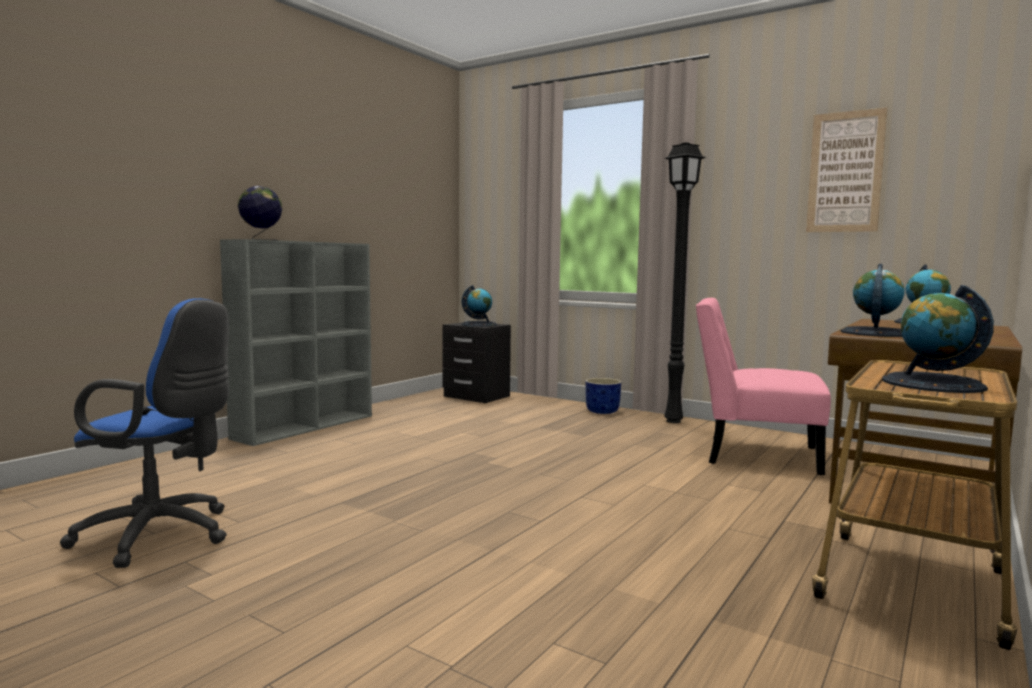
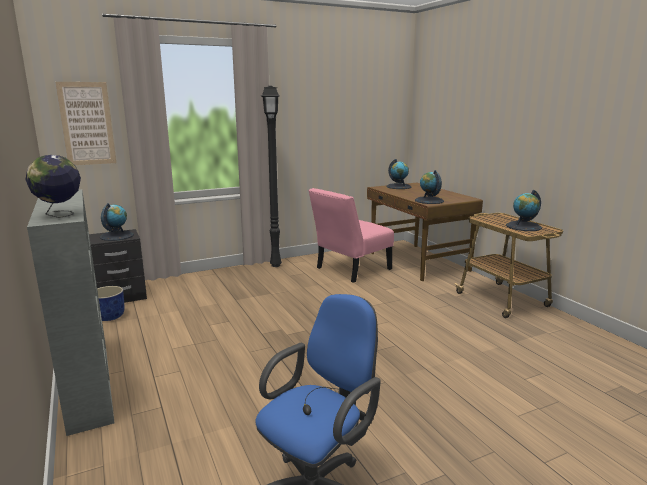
camera: 60 degrees left, 10 degrees up
blue planter [586,378,621,414] -> blue planter moved to [97,286,124,321]
picture [806,107,888,232] -> picture moved to [55,82,116,165]

